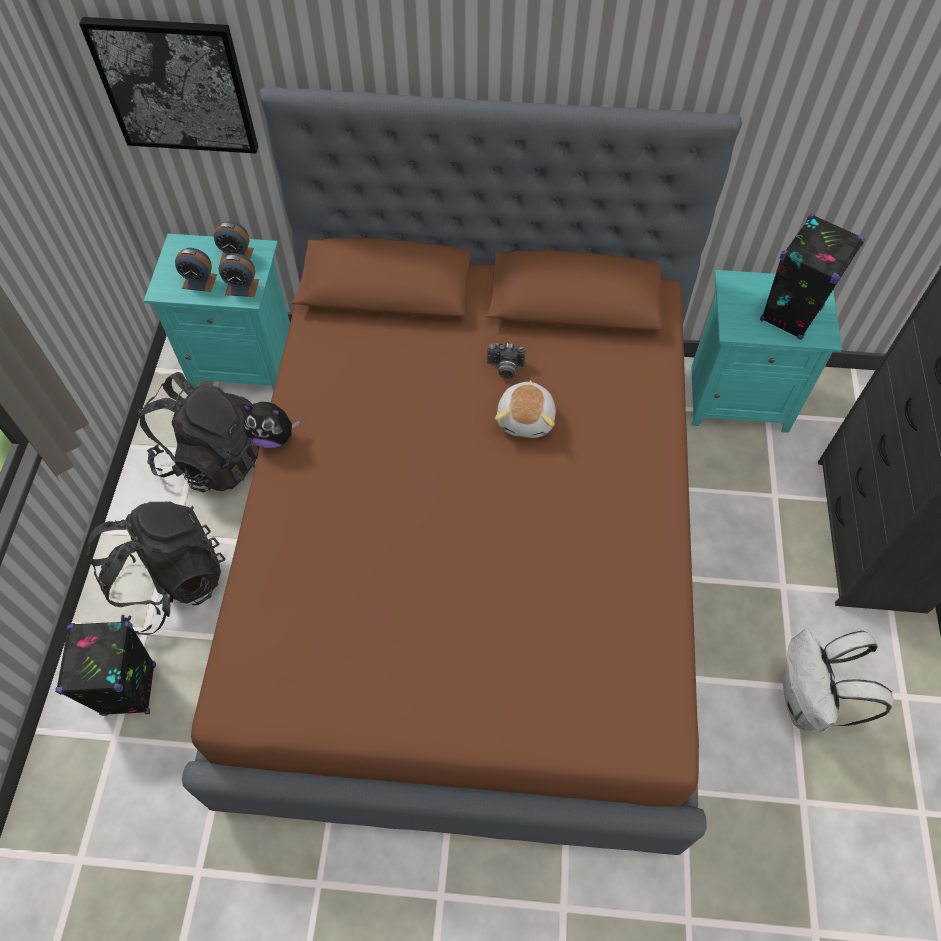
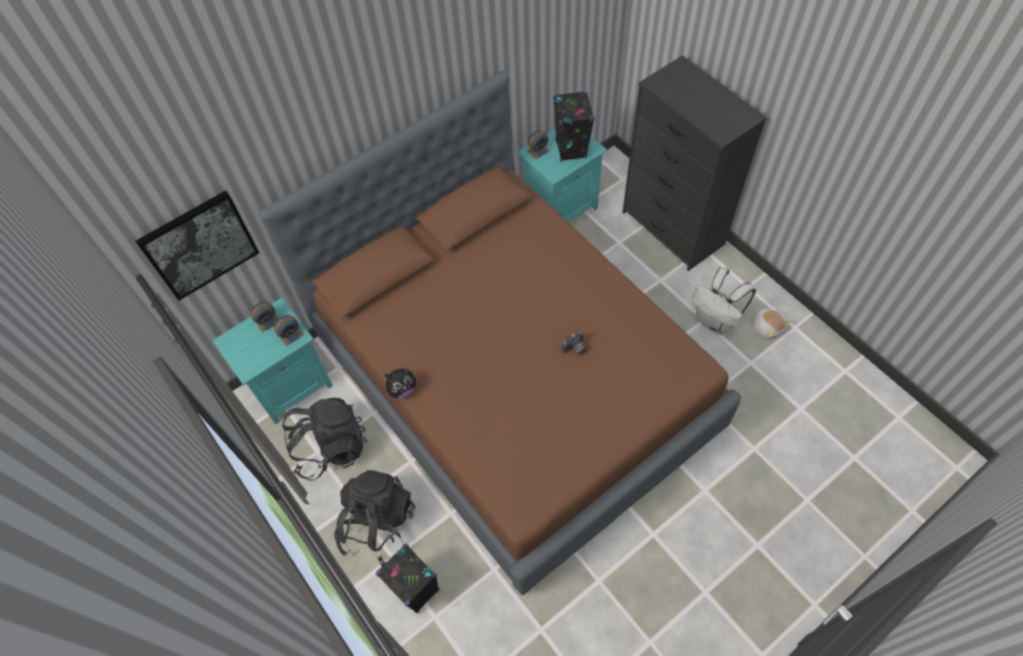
camera: 40 degrees left, 0 degrees up
alarm clock [175,248,217,292] -> alarm clock moved to [527,130,549,159]
camera [487,343,525,379] -> camera moved to [562,330,587,355]
plush toy [495,380,556,438] -> plush toy moved to [752,309,793,340]

